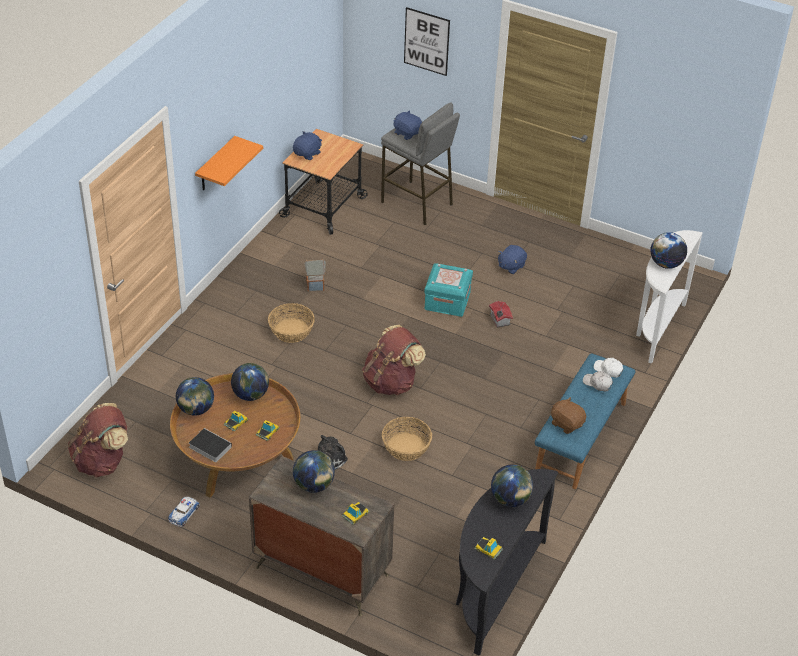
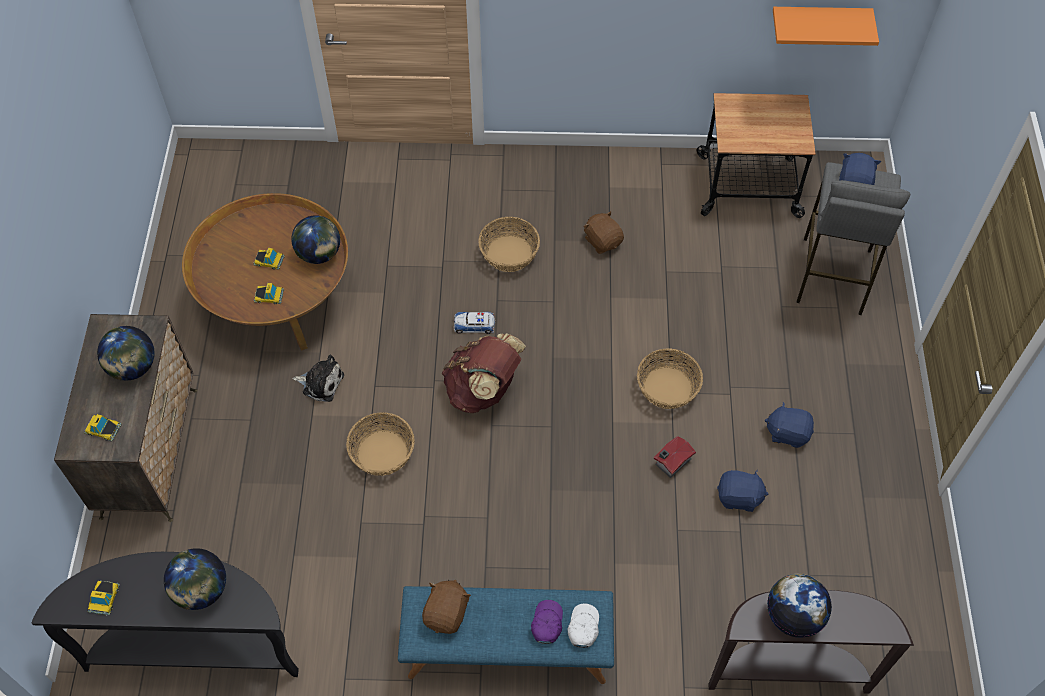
camera: 65 degrees right, 15 degrees up
brown backpack [68,403,128,477] -> none
toy car [168,496,200,527] -> toy car moved to [453,312,495,334]
globe [176,377,214,416] -> none
book [189,428,232,462] -> none
orange shelf [195,136,263,190] -> orange shelf moved to [773,7,879,46]
blue plush toy [293,131,322,160] -> blue plush toy moved to [717,469,769,512]
toy house [304,259,326,291] -> brown plush toy [583,211,624,254]
picture [404,7,450,76] -> none
turquoise storage box [424,263,473,317] -> basket [637,348,703,409]
white cap [583,371,613,392] -> purple cap [531,600,563,644]
white console table [636,230,703,364] -> brown console table [708,590,914,694]

